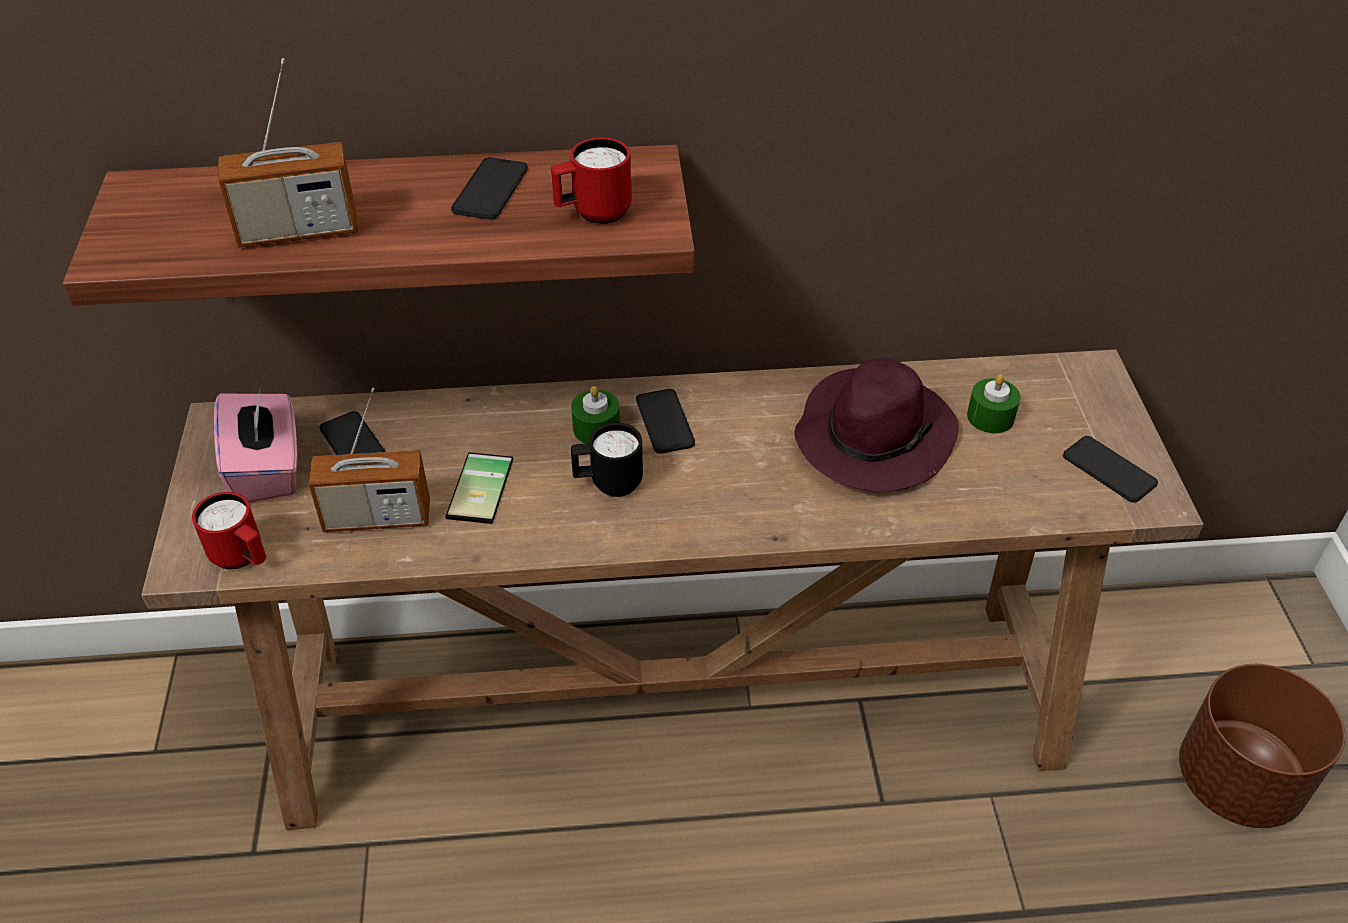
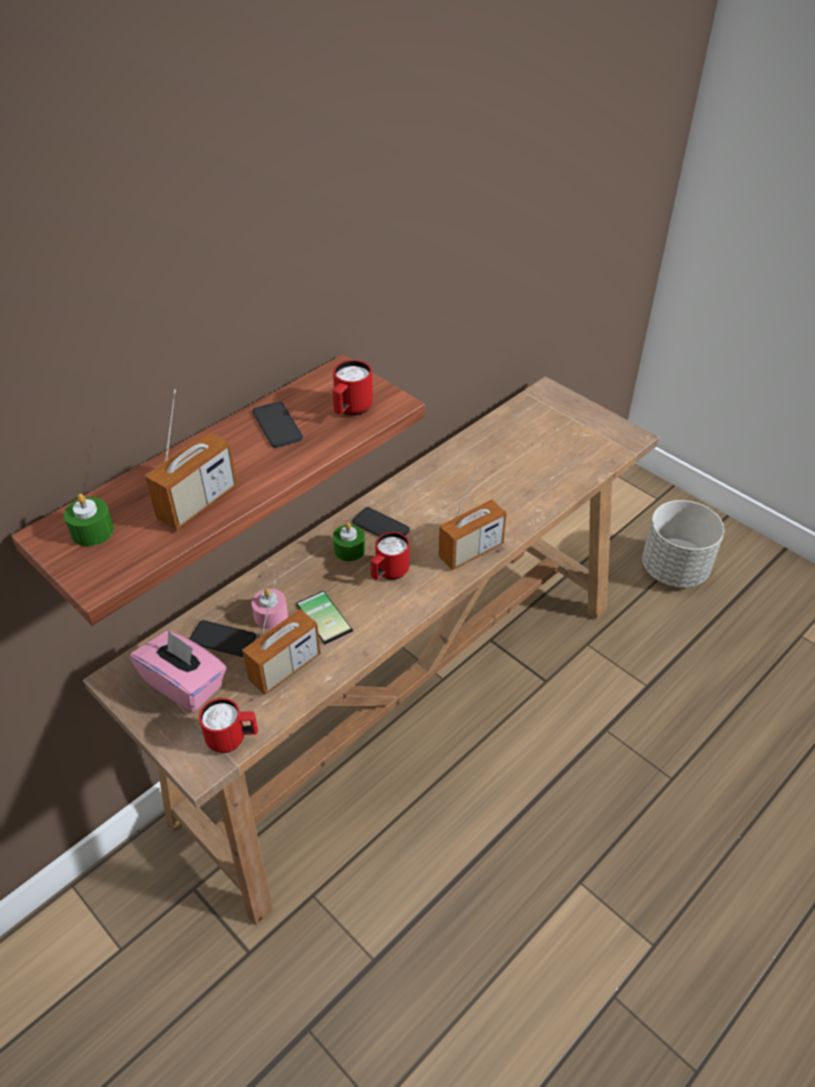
camera: 40 degrees left, 0 degrees up
black mug [571,423,643,497] -> red mug [370,532,410,580]
purple hat [795,357,958,492] -> none
green candle [967,374,1020,433] -> green candle moved to [64,494,114,546]
phone [1063,436,1158,503] -> none
brown planter [1179,664,1345,828] -> grey planter [642,500,724,588]
none -> pink candle [252,589,288,629]
none -> radio [438,467,507,570]

